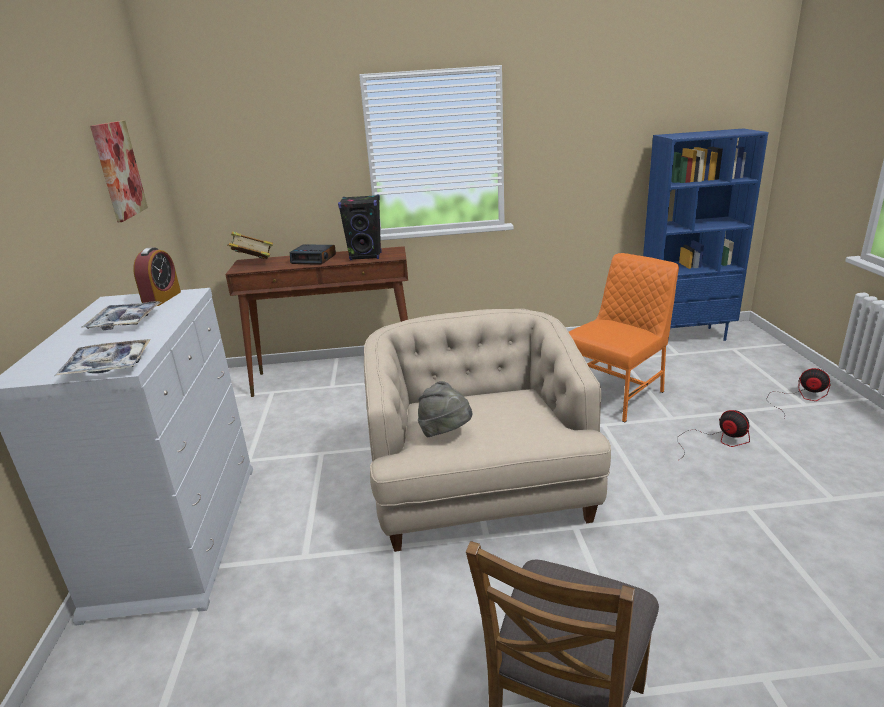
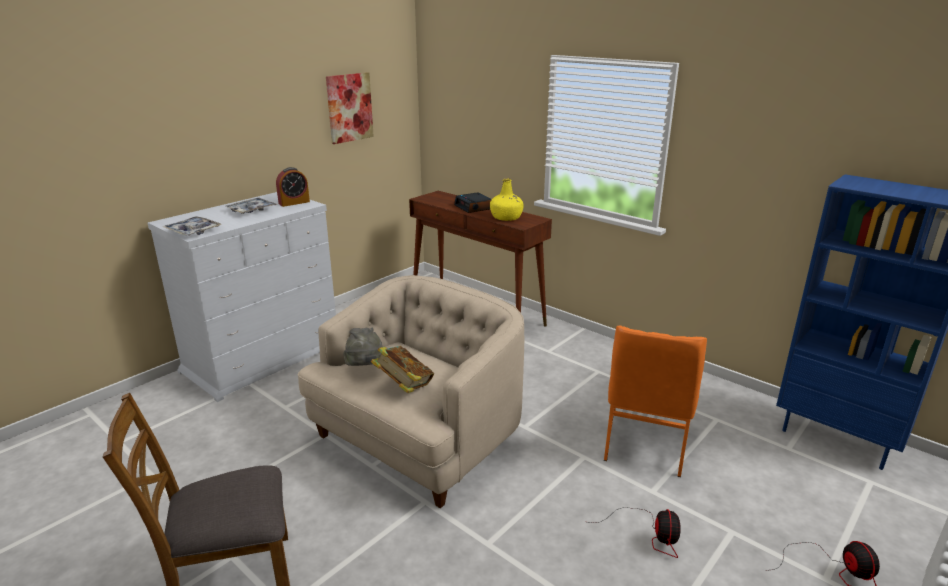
camera: 45 degrees right, 0 degrees up
book [227,232,273,259] -> book moved to [371,346,434,393]
black speaker [338,194,382,261] -> yellow bottle [490,178,524,221]
orange chair [569,253,679,423] -> orange chair turned 105 degrees clockwise [604,325,707,477]

